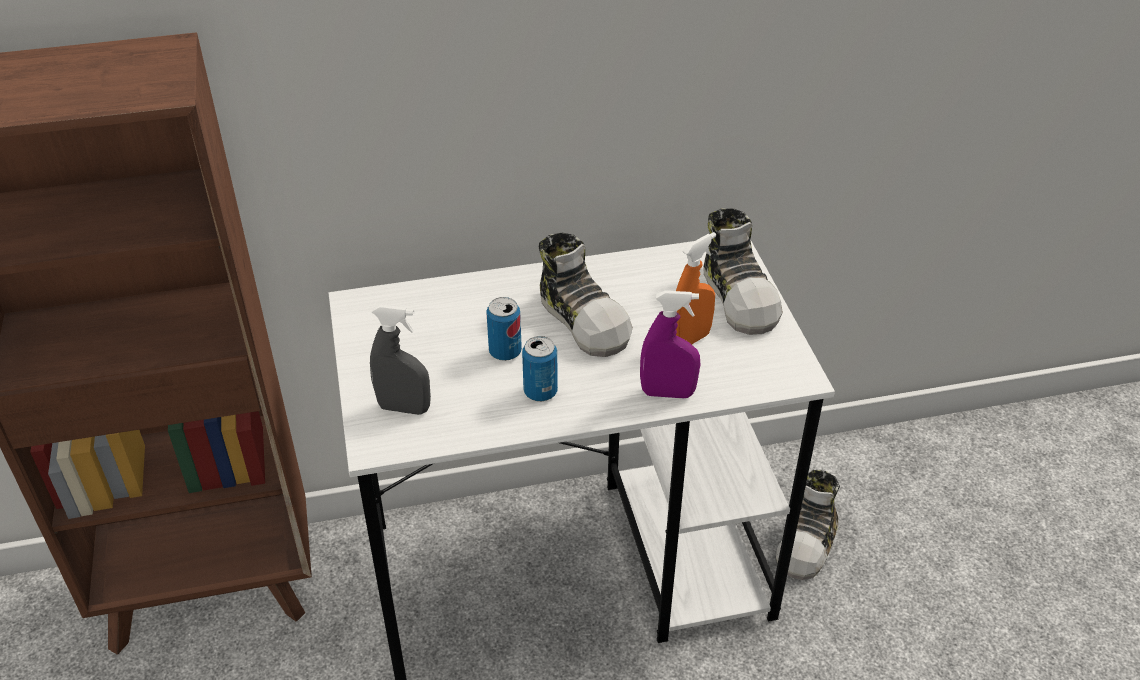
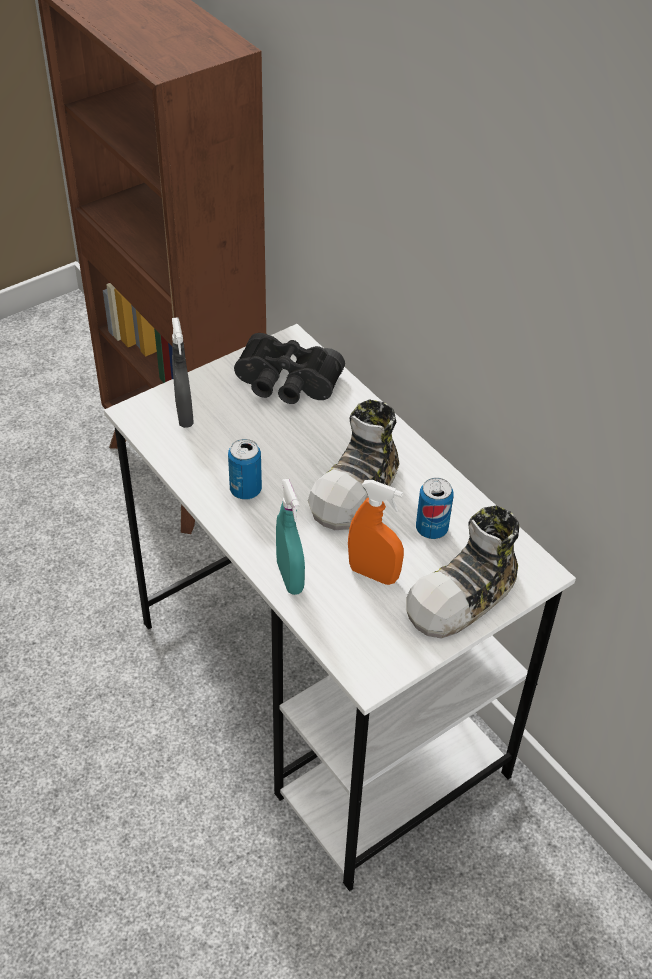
camera: 65 degrees right, 5 degrees up
can [486,297,522,361] -> can moved to [416,478,454,539]
purple spray bottle [640,291,701,398] -> turquoise spray bottle [276,478,305,595]
shoe [776,470,840,580] -> none
none -> black binoculars [234,333,345,404]

